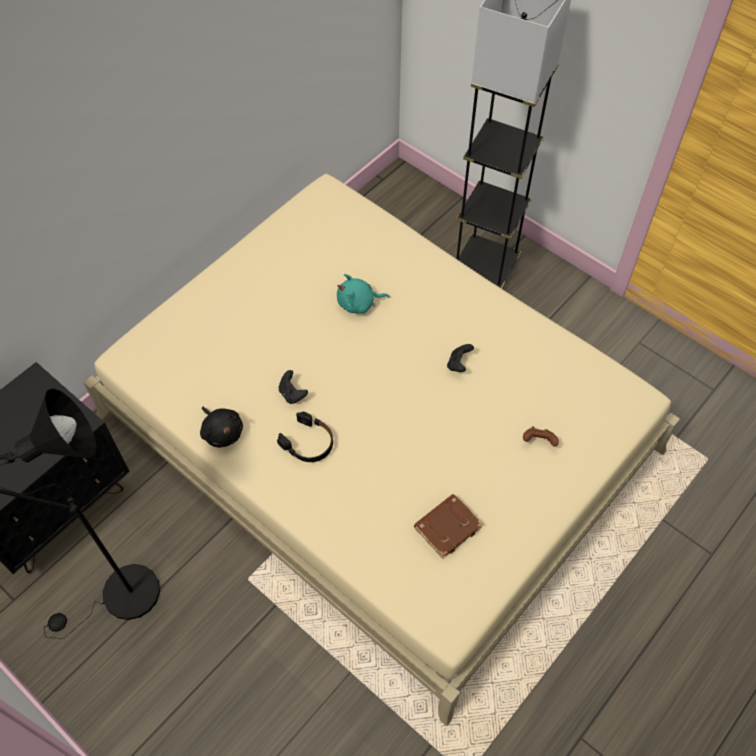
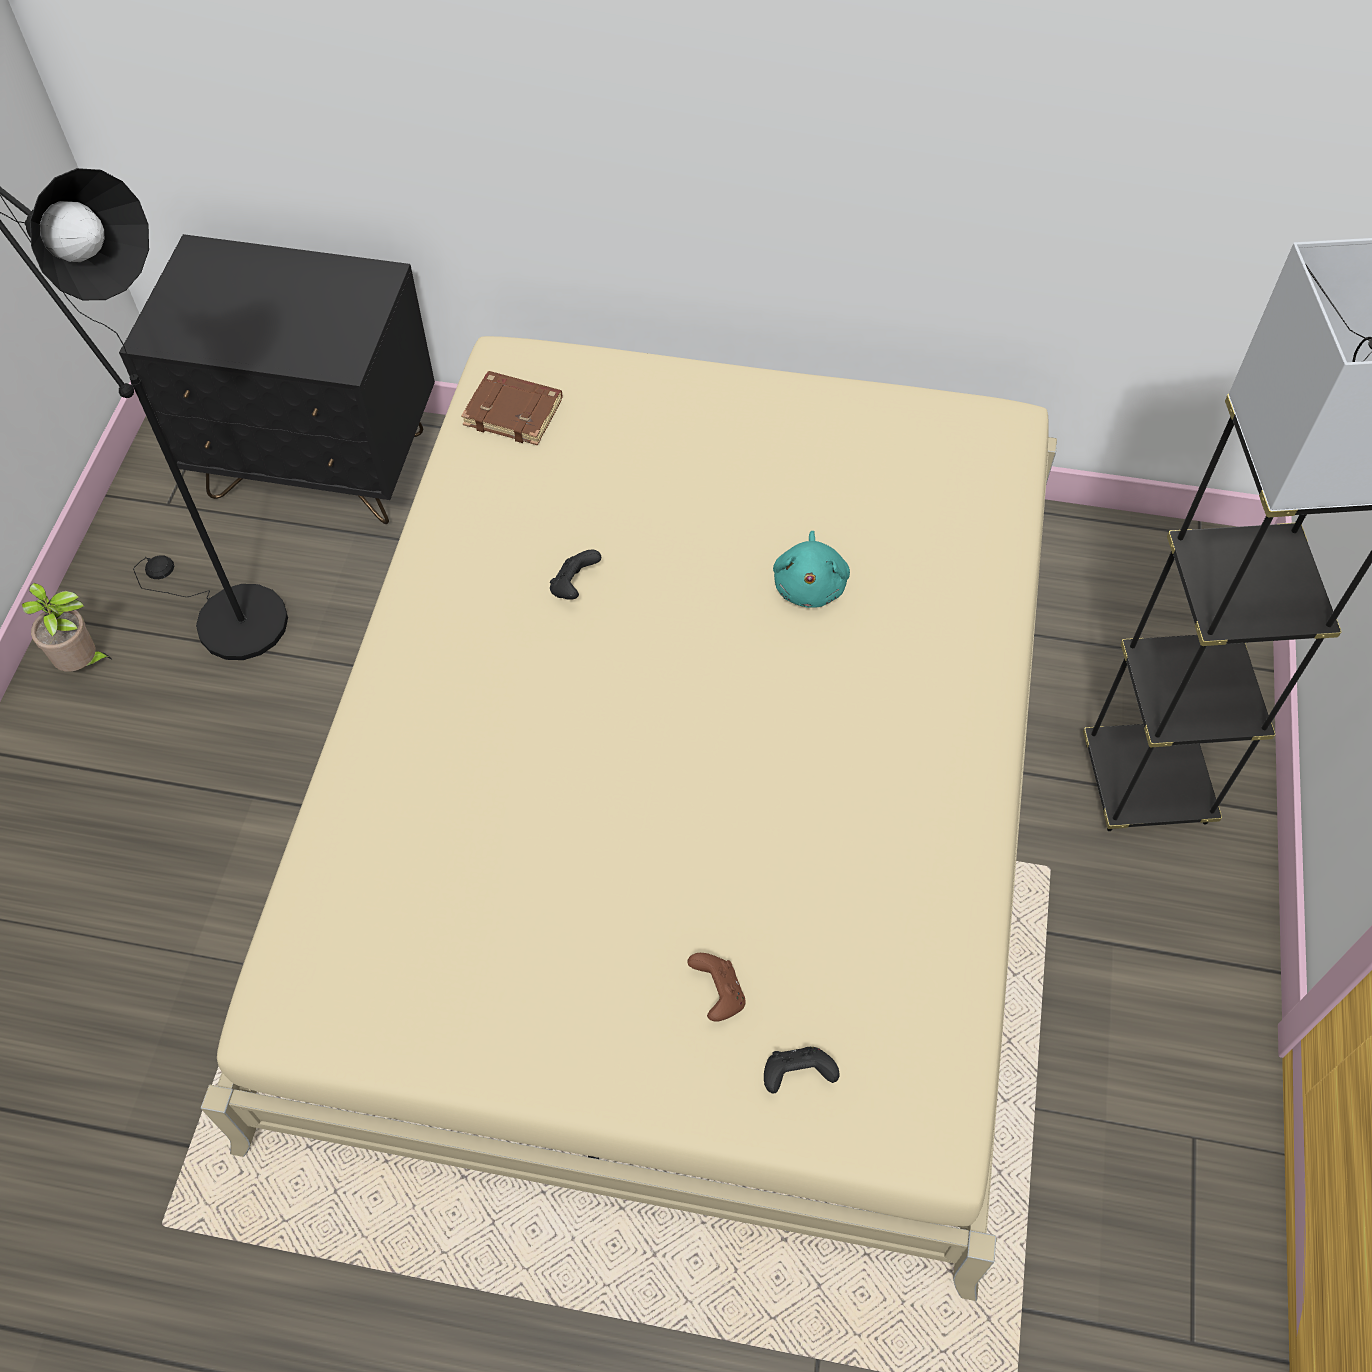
camera: 60 degrees right, 0 degrees up
black plush toy [200,406,243,448] -> none
black headphones [277,412,333,462] -> none
turquoise plush toy [337,274,390,314] -> turquoise plush toy turned 135 degrees counterclockwise [773,531,850,608]
brown book [414,494,483,559] -> brown book moved to [461,371,563,445]
black game controller [447,344,474,372] -> black game controller moved to [764,1047,840,1093]
none -> potted plant [22,583,113,672]

